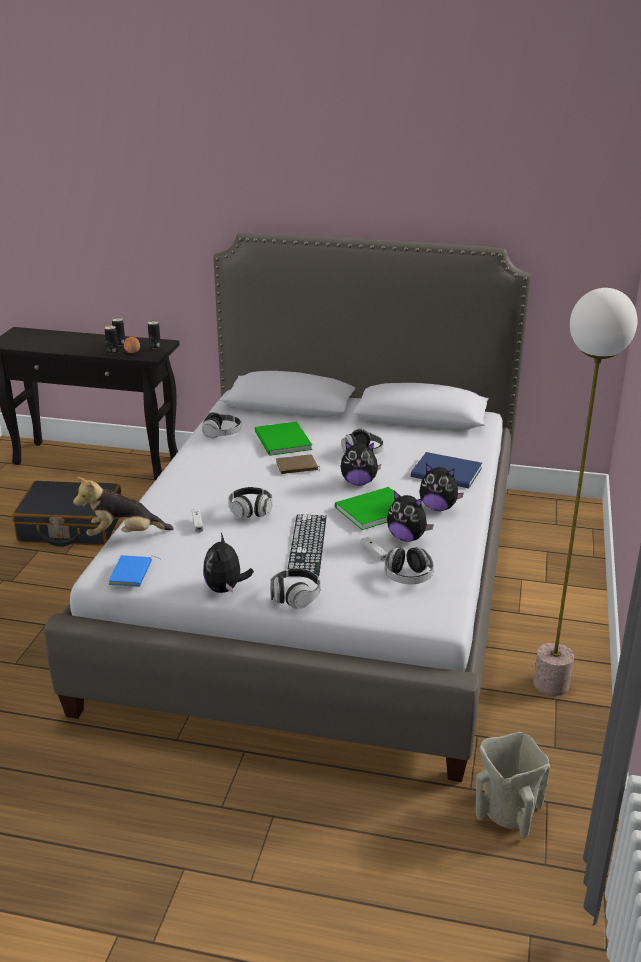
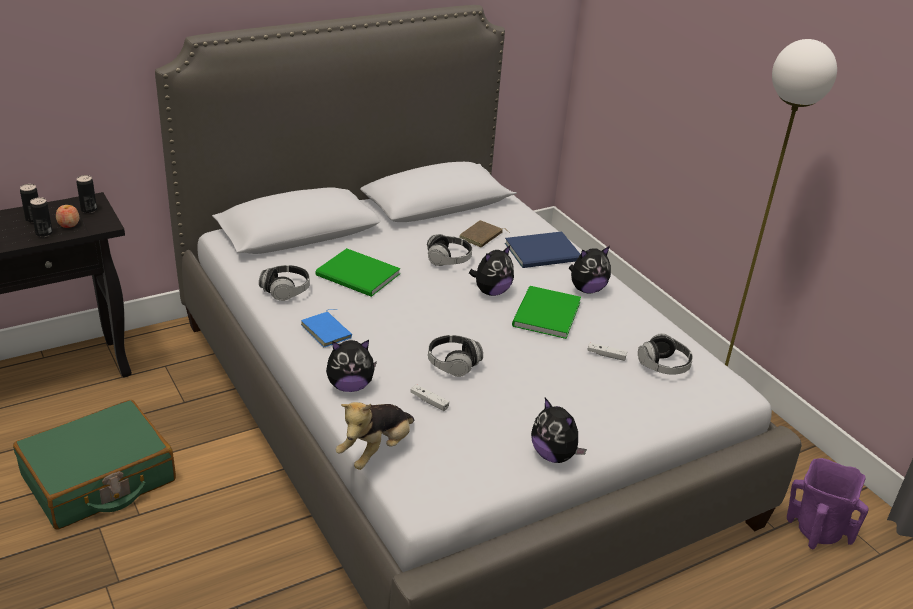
camera: 45 degrees left, 5 degrees up
black suitcase [12,480,121,547] -> green suitcase [13,400,176,530]
blue book [109,555,160,587] -> blue book moved to [301,309,352,347]
headphones [270,569,320,609] -> none
brown book [276,454,320,474] -> brown book moved to [460,220,510,247]
keyboard [288,514,327,577] -> none
plush toy [387,491,434,542] -> plush toy moved to [326,340,377,392]
beige vase [476,732,550,839] -> purple vase [787,458,869,549]

